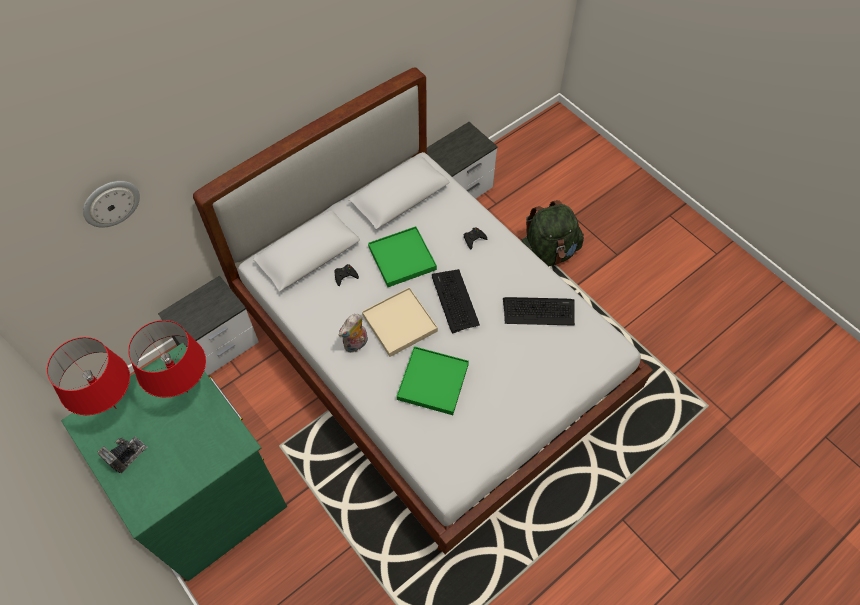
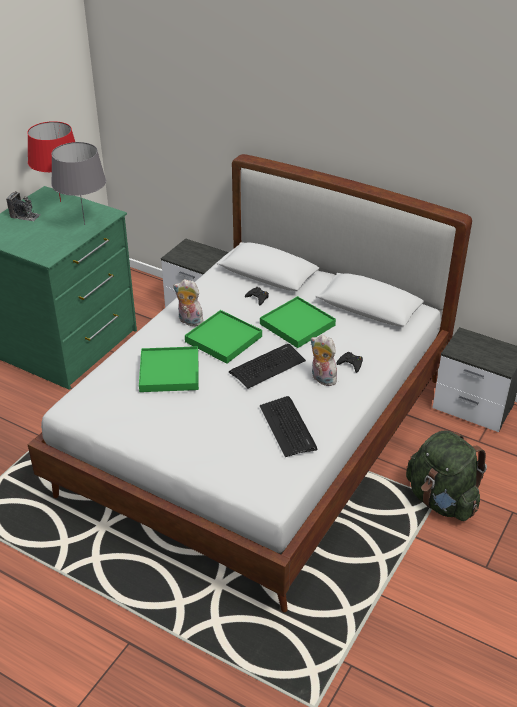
camera: 70 degrees right, 20 degrees down
wall clock [83,181,140,228] -> none
red table lamp [128,320,206,397] -> grey table lamp [51,142,106,225]
beige tray [362,287,438,357] -> green tray [185,310,262,364]
none -> plush toy [311,335,337,386]

